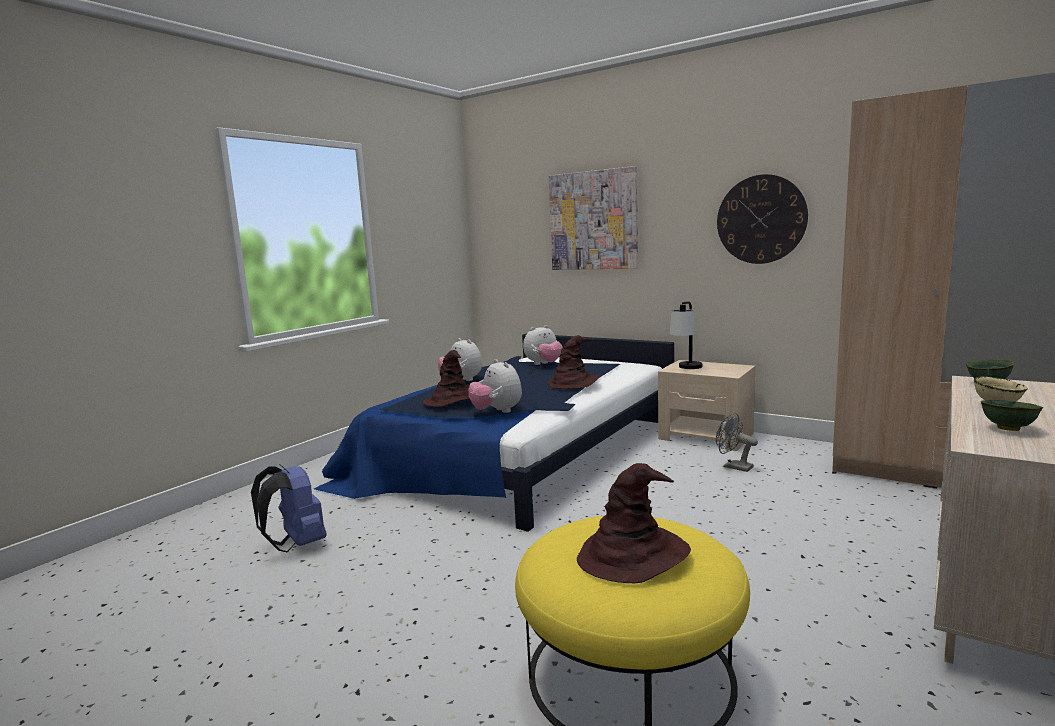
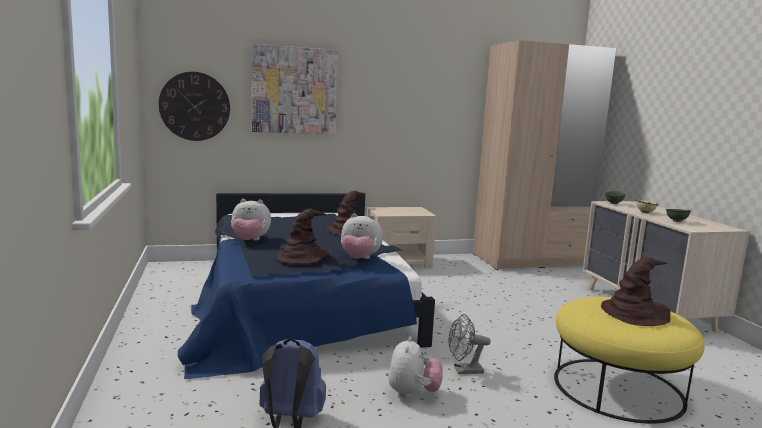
camera: 50 degrees left, 0 degrees up
plush toy [523,325,563,365] -> plush toy moved to [388,337,443,398]
table lamp [670,301,702,369] -> none
grey fan [716,413,758,472] -> grey fan moved to [448,314,491,374]
wall clock [717,174,808,264] -> wall clock moved to [159,72,230,141]

